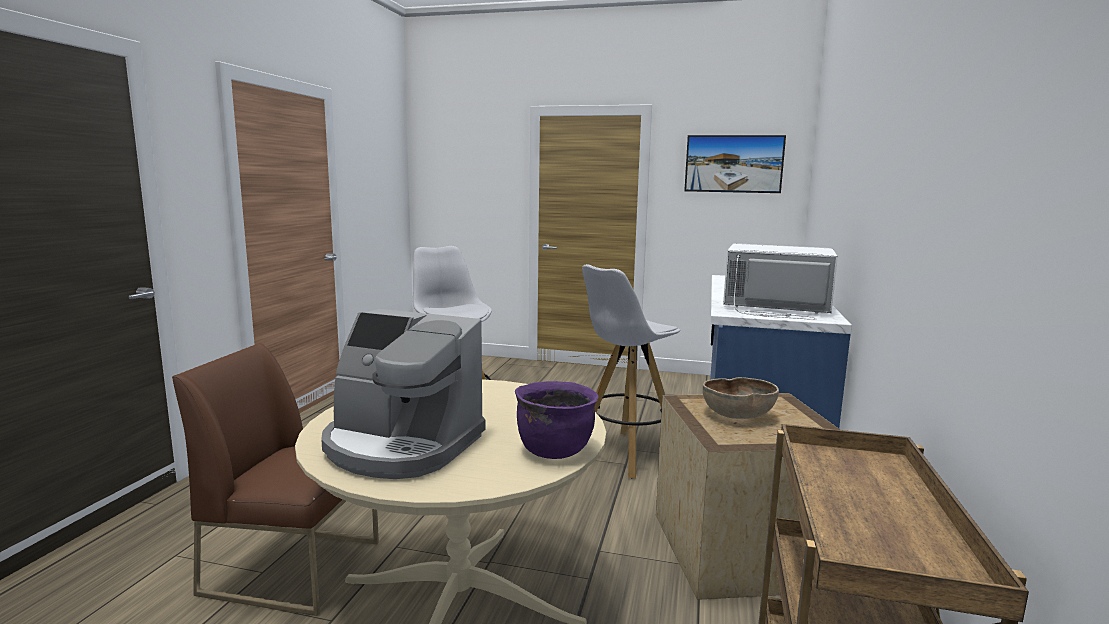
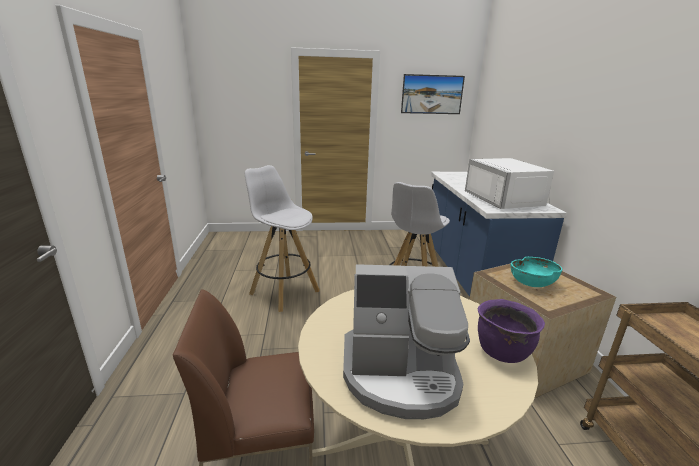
camera: 20 degrees left, 10 degrees up
brown bowl [703,377,779,419] -> turquoise bowl [511,257,562,287]
white microwave [723,243,838,320] -> white microwave turned 105 degrees counterclockwise [465,158,554,209]

